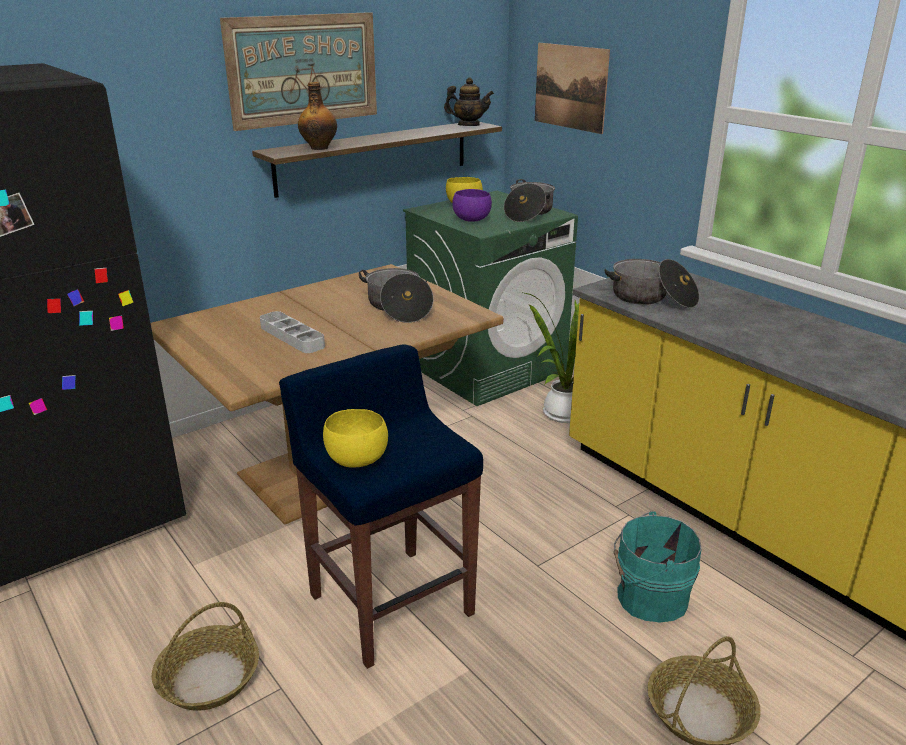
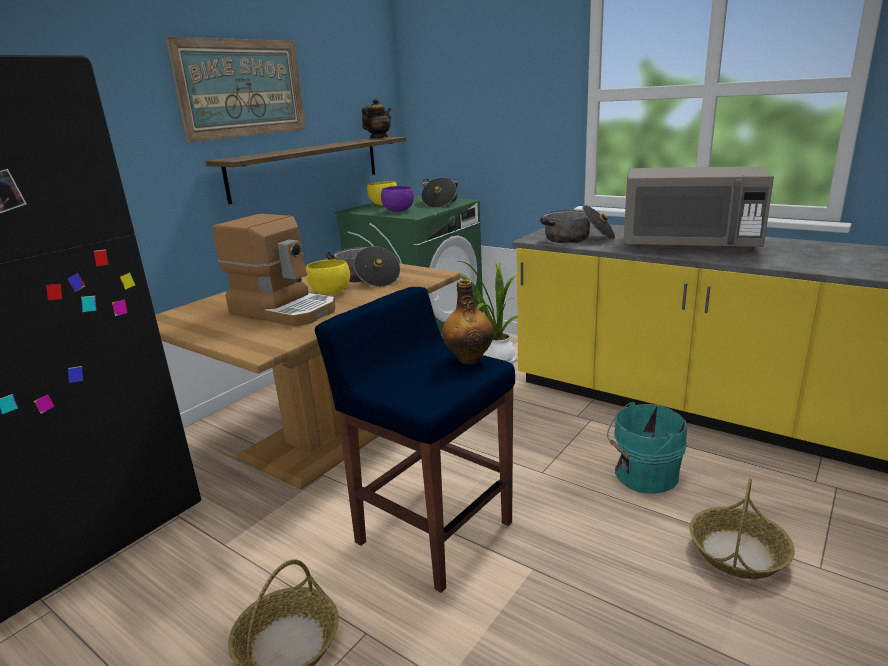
camera: 15 degrees left, 5 degrees down
grey tray [260,311,325,353] -> coffee machine [213,214,335,326]
bottle [298,82,337,150] -> bottle moved to [442,279,494,365]
yellow bowl [323,409,388,468] -> yellow bowl moved to [306,259,350,295]
teapot [444,78,494,126] -> teapot turned 45 degrees counterclockwise [362,98,391,139]
picture [535,43,610,134] -> none
none -> grey microwave [624,166,774,250]

